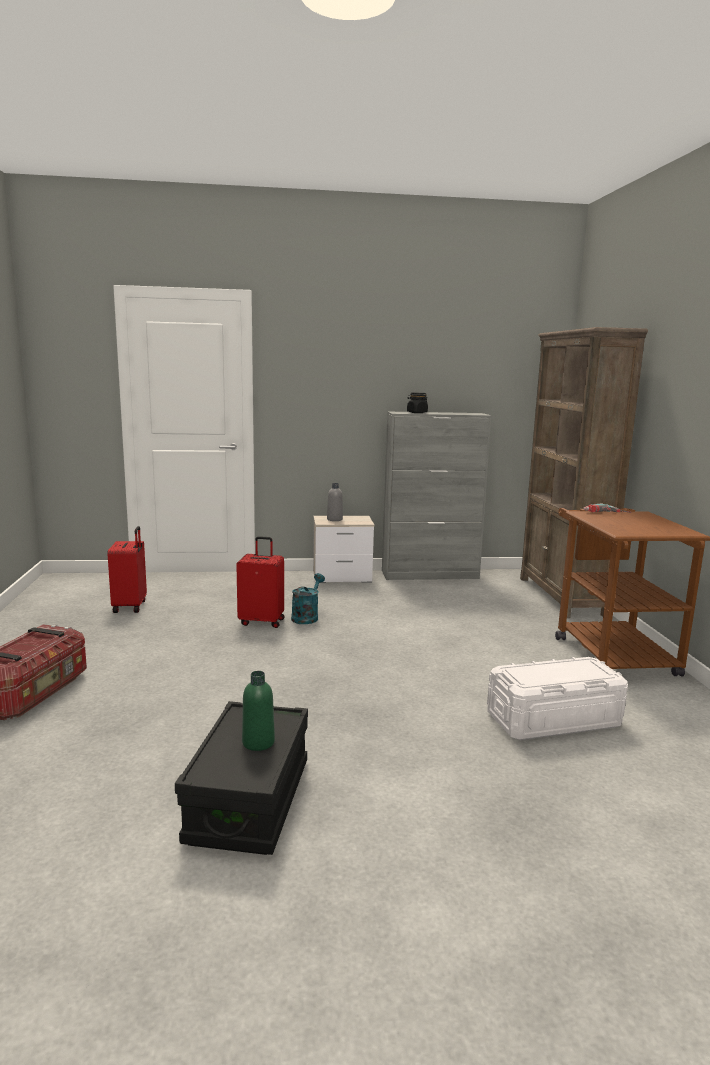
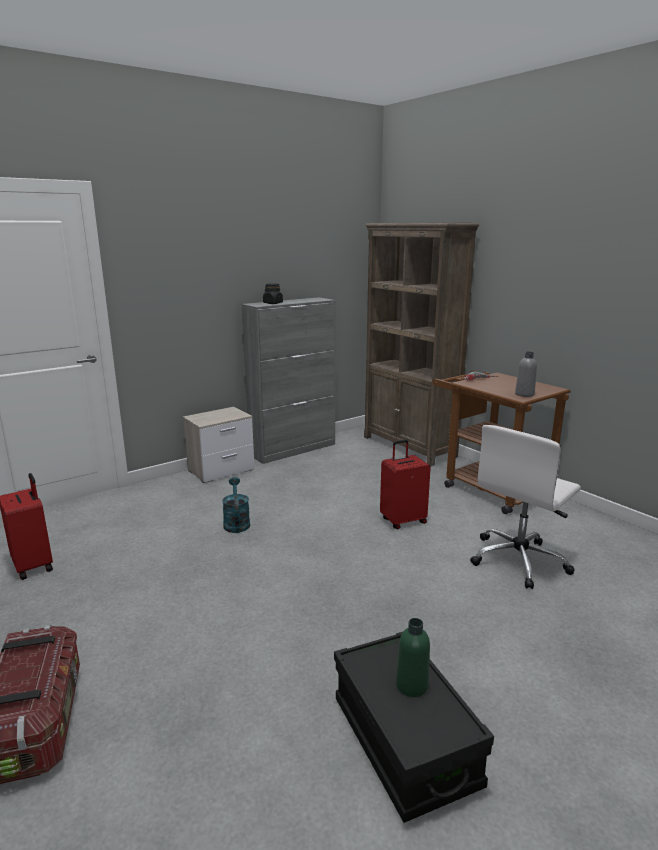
camera: 30 degrees left, 5 degrees up
red suitcase [236,536,284,628] -> red suitcase moved to [380,440,431,529]
grey bottle [327,483,343,521] -> grey bottle moved to [515,351,537,397]
white storage box [487,657,628,740] -> white office chair [470,425,581,589]

